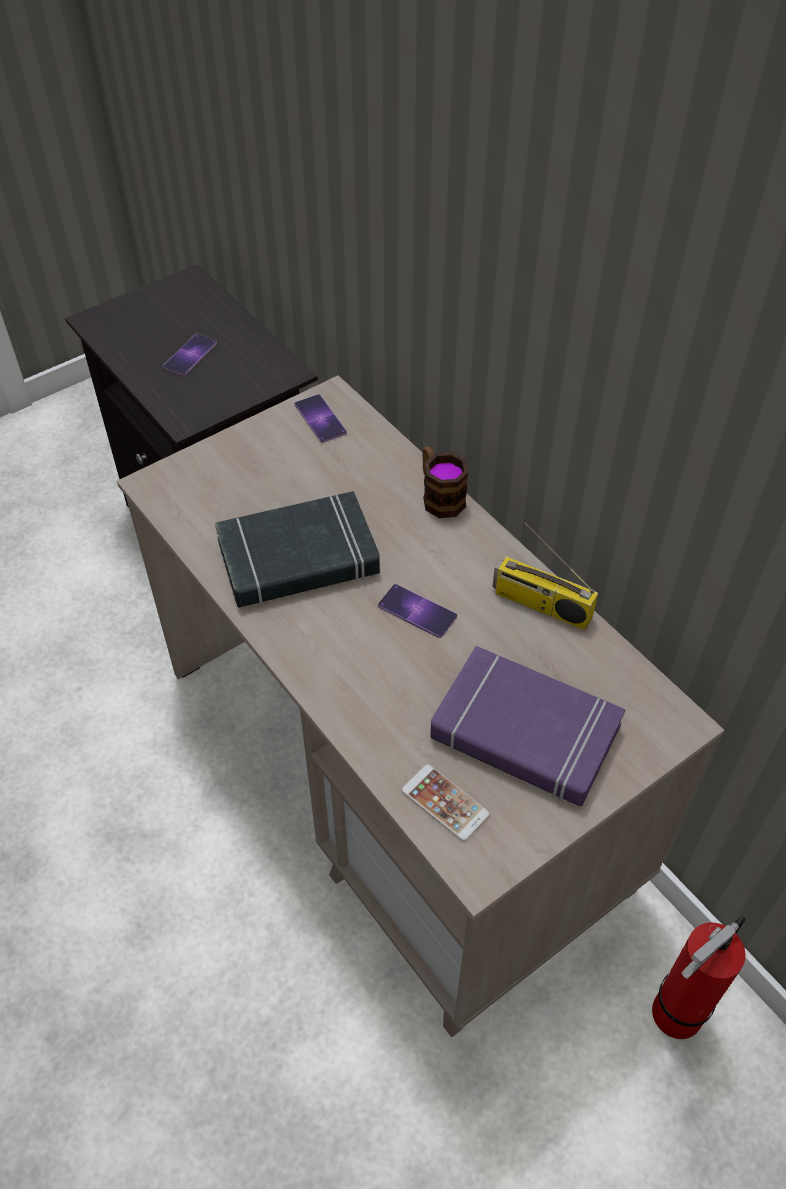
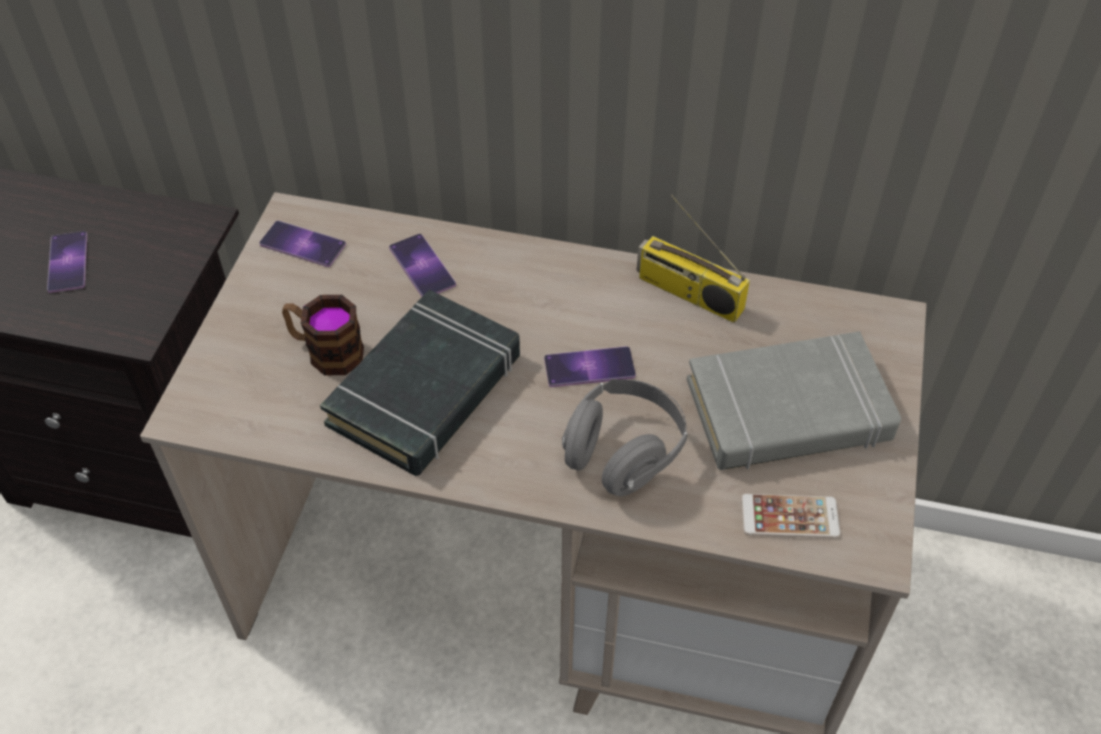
camera: 40 degrees left, 0 degrees up
mug [422,446,469,518] -> mug moved to [282,295,364,375]
purple book [430,646,626,806] -> grey book [687,331,901,470]
radio [492,522,598,630] -> radio turned 45 degrees clockwise [636,195,750,323]
fire extinguisher [652,916,745,1039] -> none
none -> phone [389,234,456,297]
none -> grey headphones [562,379,688,496]

